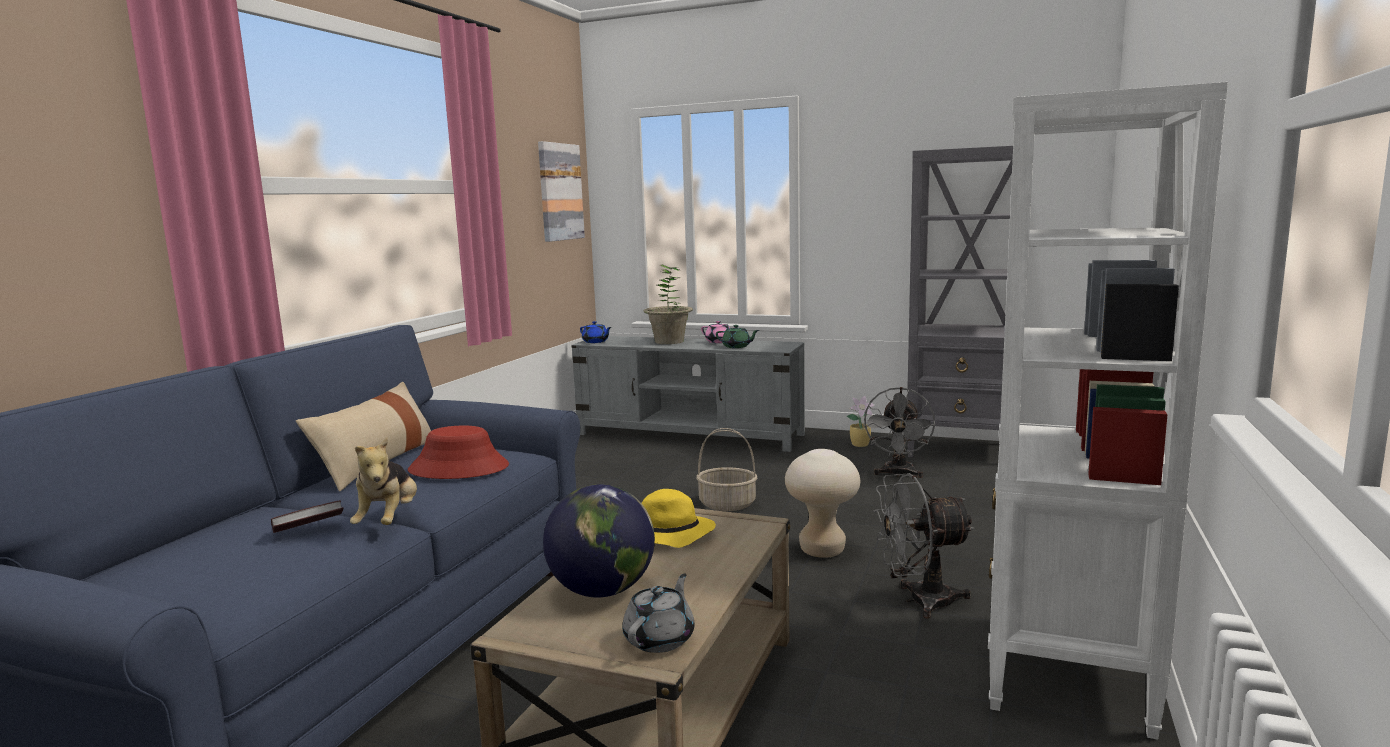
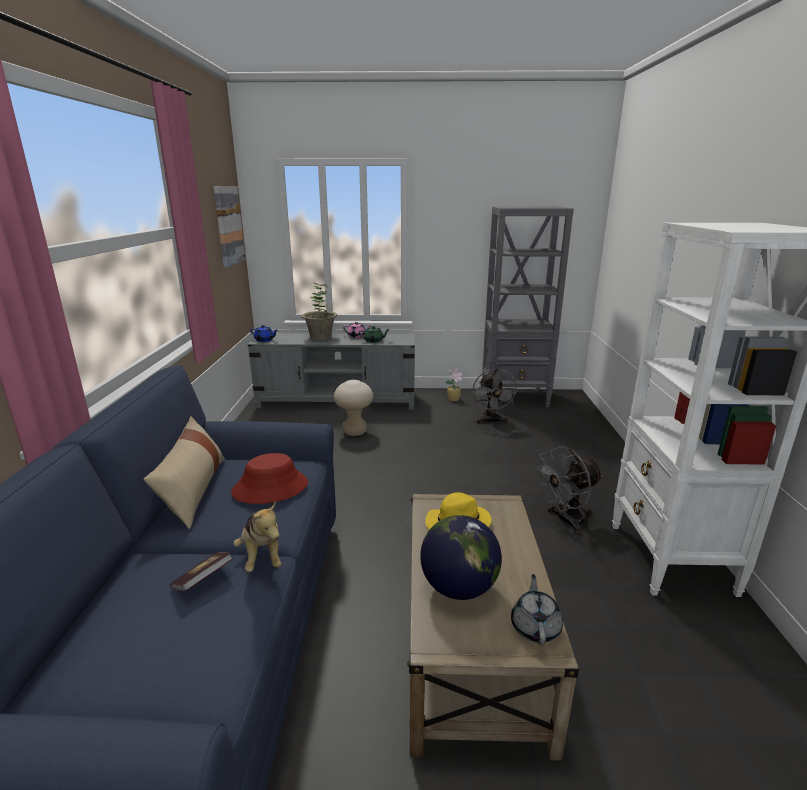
camera: 20 degrees left, 10 degrees up
basket [696,428,757,511] -> none
beige stool [785,449,860,558] -> beige stool moved to [334,380,373,436]

